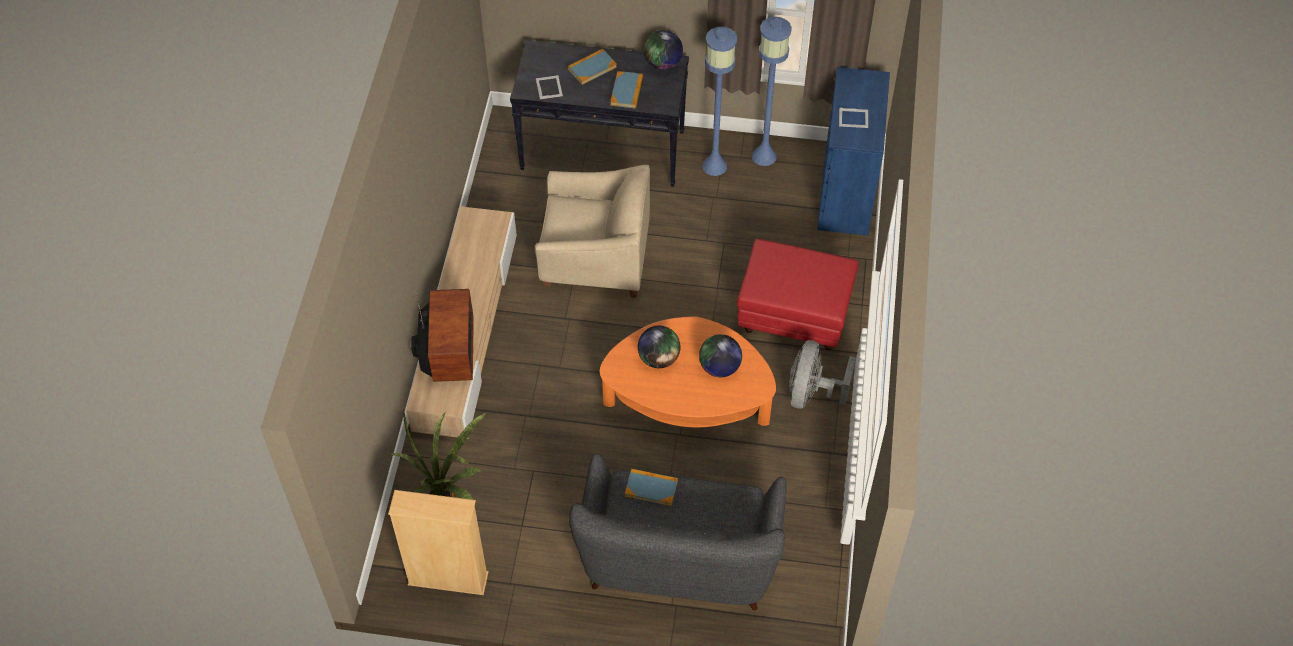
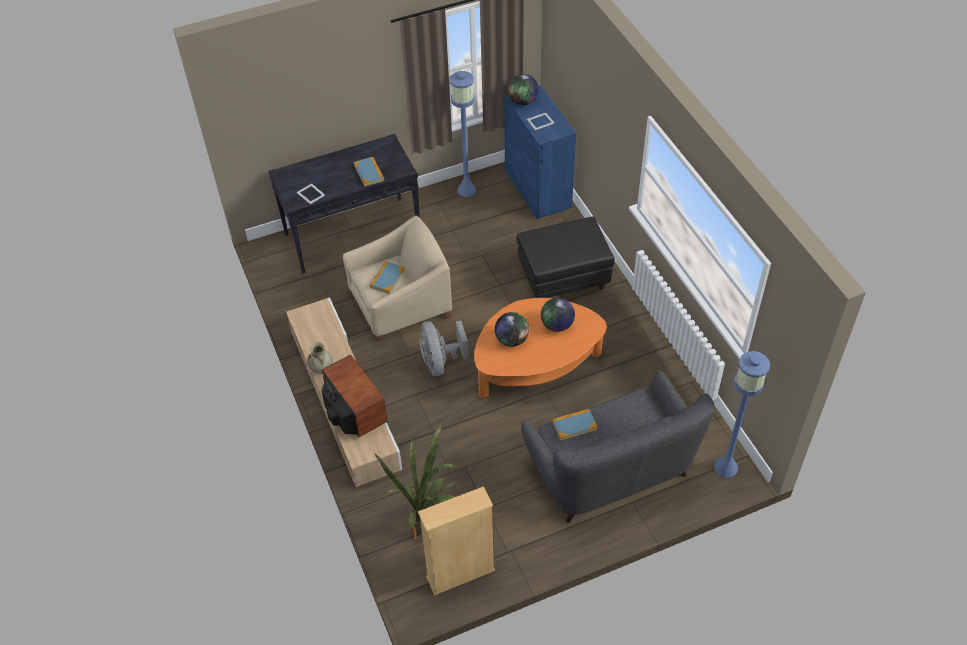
camera: 30 degrees left, 5 degrees down
book [568,49,617,85] -> book moved to [370,261,405,294]
globe [644,30,683,70] -> globe moved to [508,74,539,105]
blue floor lamp [702,27,737,176] -> blue floor lamp moved to [714,351,770,478]
red ottoman [737,239,858,350] -> black ottoman [516,217,615,298]
grey fan [789,340,856,409] -> grey fan moved to [419,321,469,376]
none -> beige vase [308,342,333,374]

